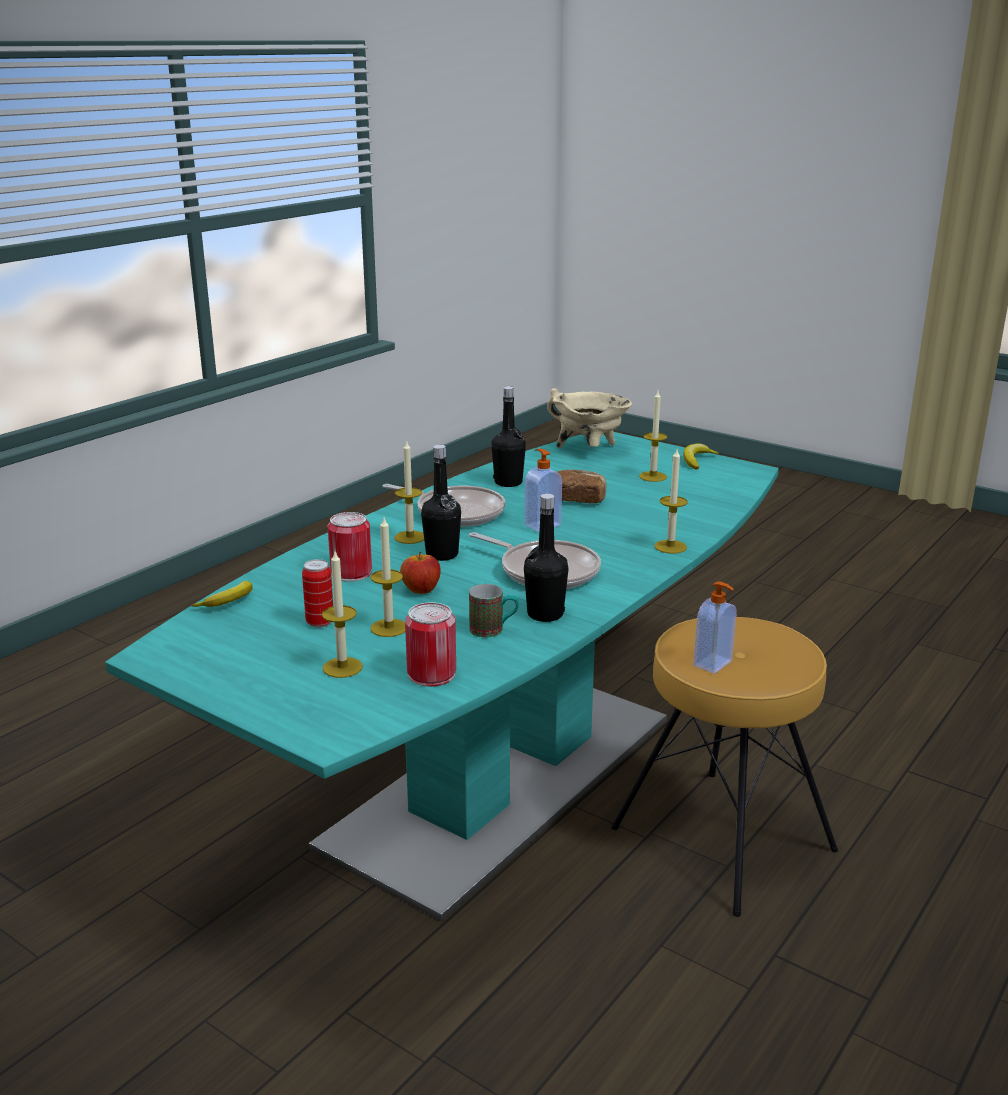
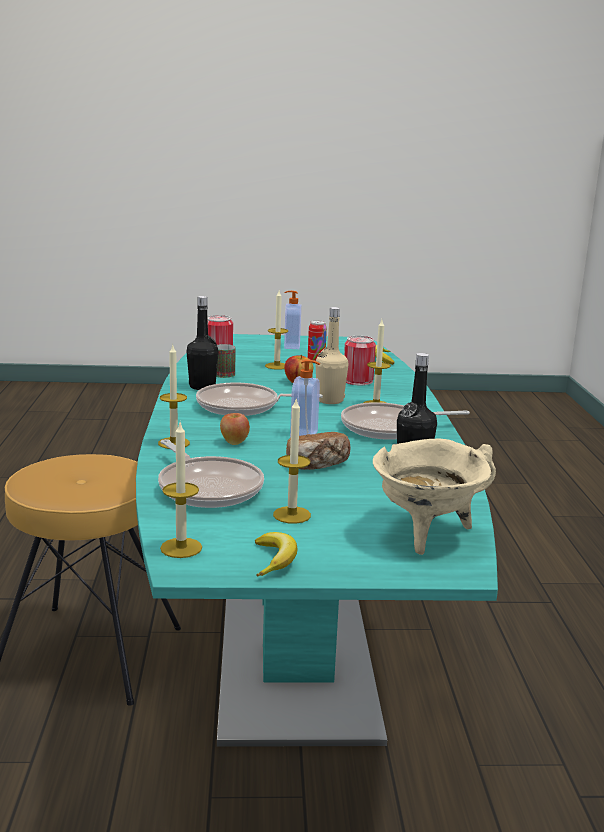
camera: 140 degrees right, 5 degrees down
candle [322,551,363,678] -> candle moved to [160,423,202,558]
black bottle [421,445,461,561] -> beige bottle [316,307,348,404]
soap dispenser [693,582,737,674] -> soap dispenser moved to [284,291,301,349]
none -> frying pan [158,439,264,508]
none -> apple [220,413,250,445]

